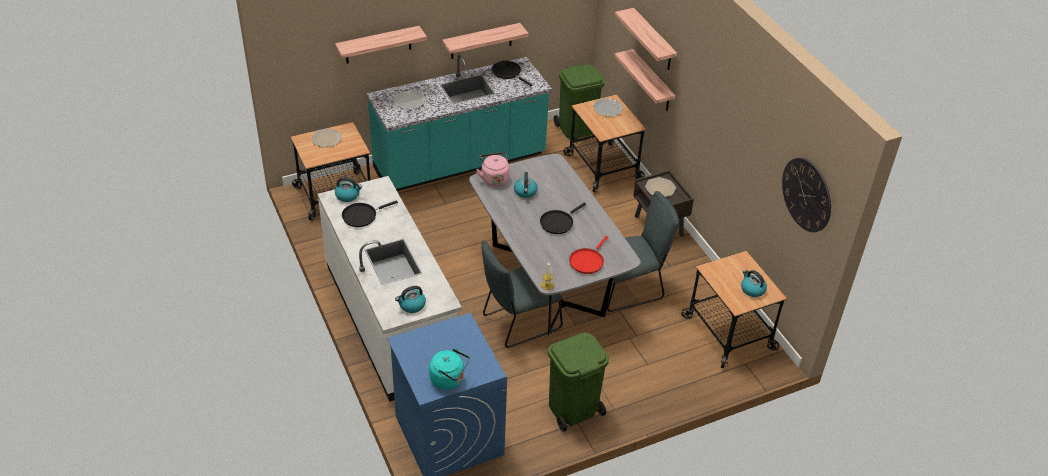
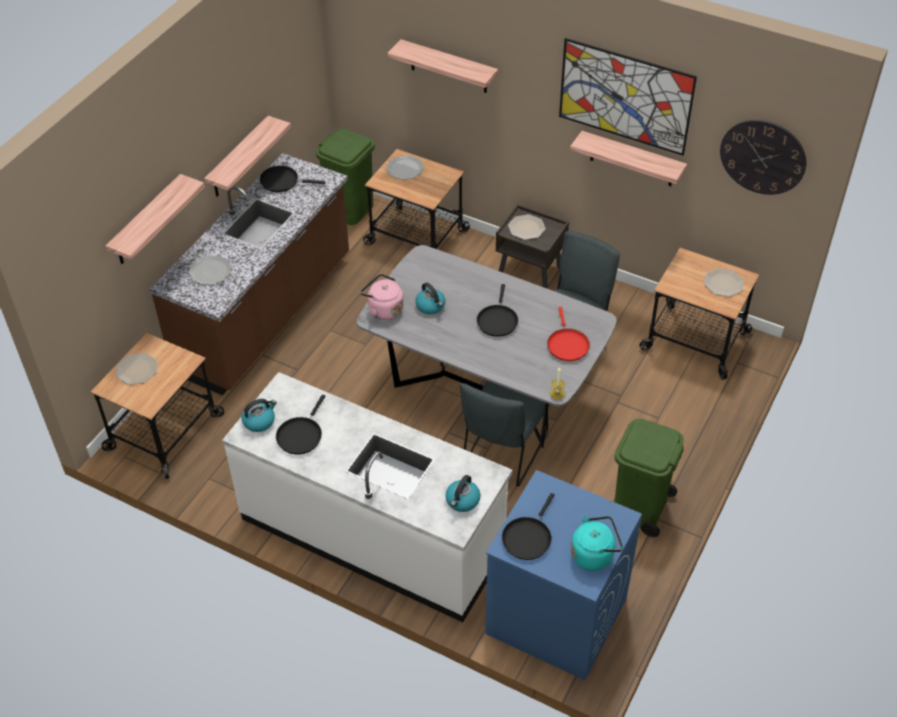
camera: 35 degrees left, 5 degrees up
turquoise counter [366,54,552,191] -> brown counter [150,153,349,395]
shelf [614,49,676,111] -> shelf moved to [570,131,687,186]
kettle [741,270,767,297] -> plate [704,268,744,297]
none -> black frying pan [502,493,555,560]
none -> picture [559,38,697,156]

